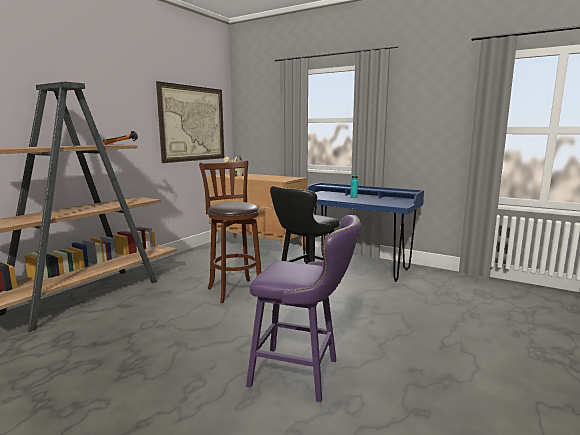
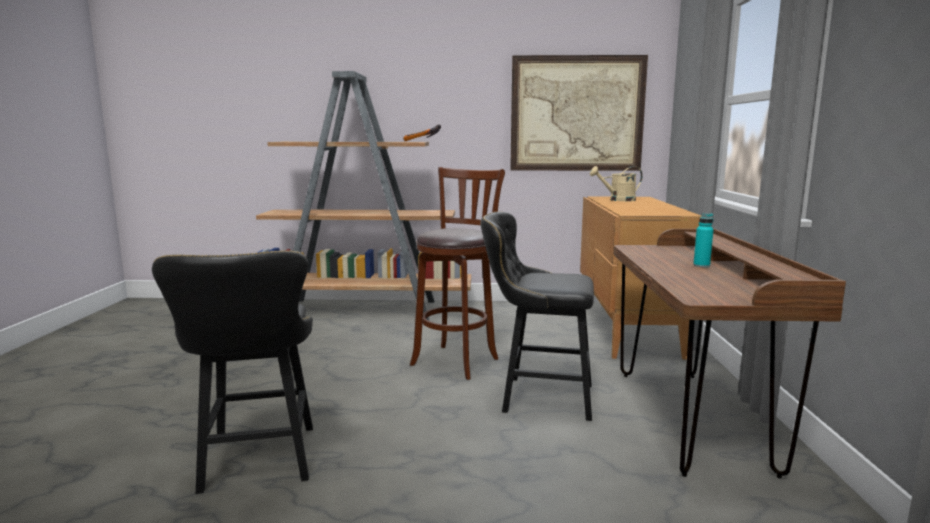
camera: 60 degrees right, 0 degrees up
purple stool [246,215,361,402] -> black stool [152,250,313,494]
blue desk [303,183,424,282] -> brown desk [614,229,846,479]

